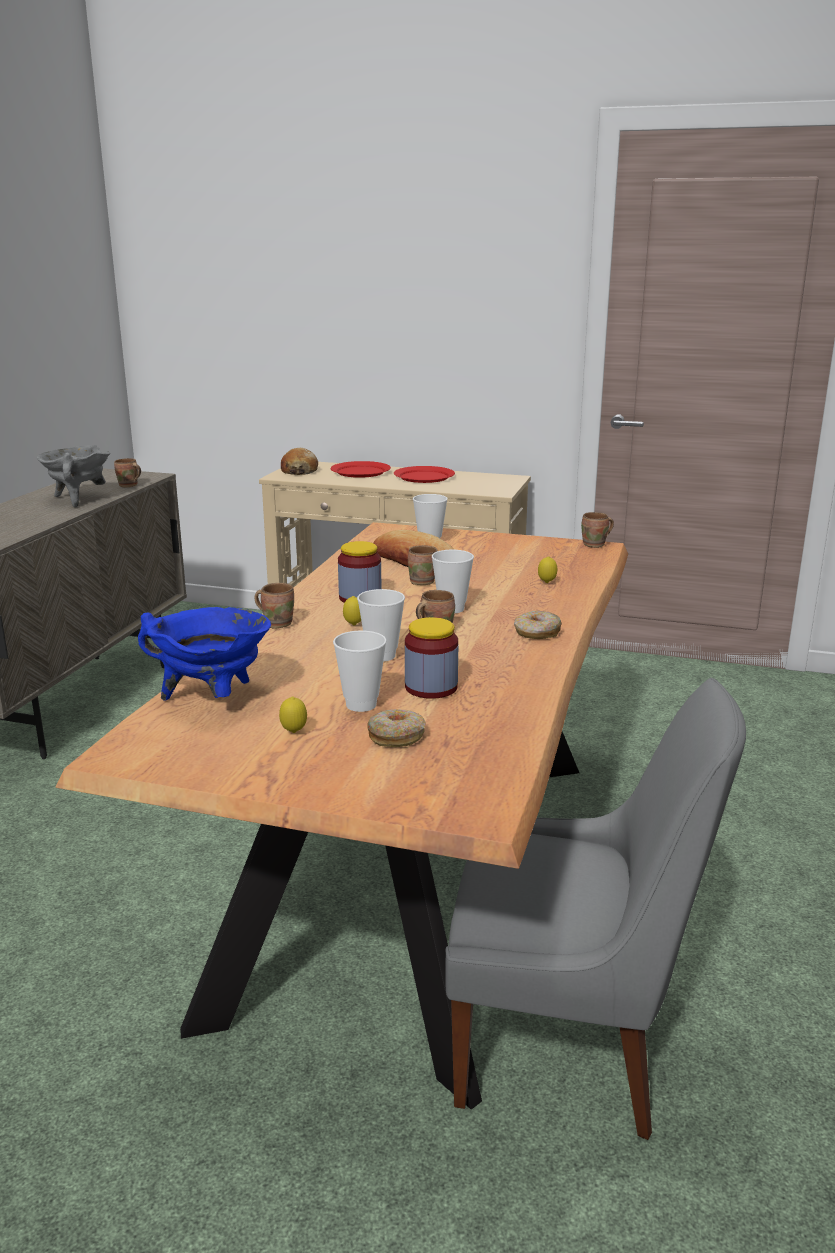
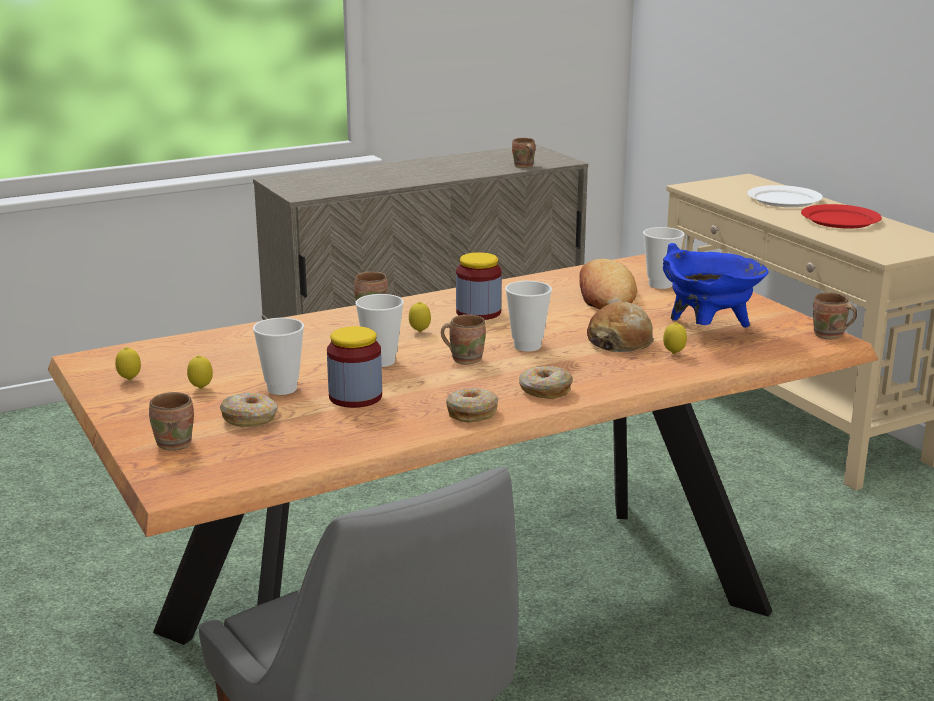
camera: 45 degrees right, 0 degrees up
grey cooking pot [37,445,110,507] -> none
blue cooking pot [138,607,271,701] -> blue cooking pot moved to [663,243,769,327]
bread [281,448,318,475] -> bread moved to [587,301,654,352]
red plate [331,461,391,478] -> white plate [747,185,823,207]
brown mug [408,545,438,585] -> brown mug moved to [149,392,194,451]
none -> lemon [115,347,141,380]
none -> donut [446,388,499,423]

